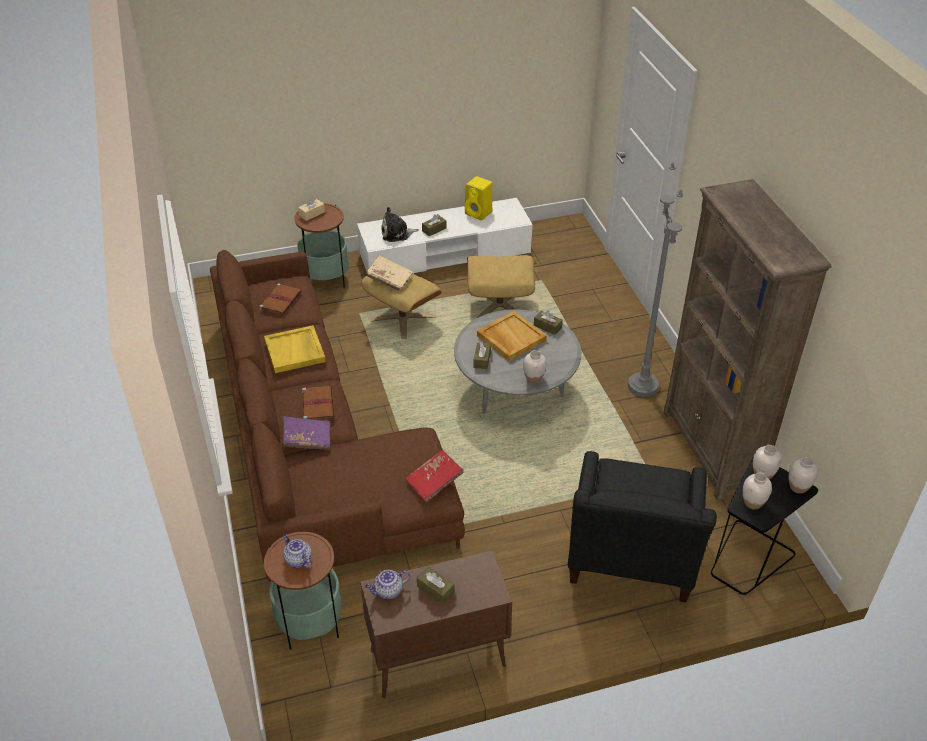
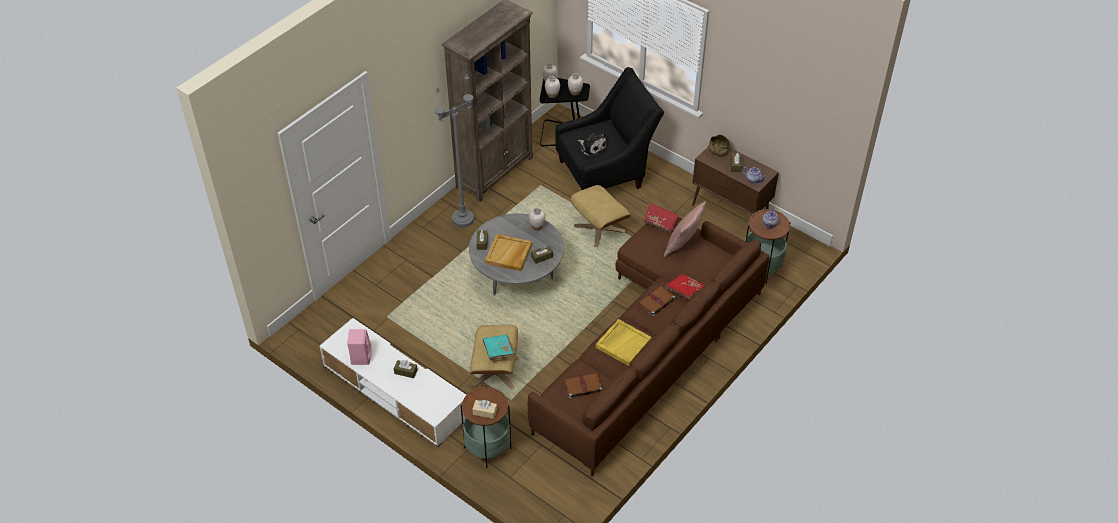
camera: 125 degrees left, 5 degrees up
purple book [283,416,330,450] -> red book [665,274,705,300]
beige book [366,255,413,291] -> turquoise book [482,335,515,360]
plush toy [381,207,419,242] -> plush toy moved to [578,131,607,158]
yellow speaker [464,176,492,220] -> pink speaker [347,329,371,365]
beige ottoman [467,255,535,318] -> beige ottoman moved to [571,185,631,247]
none -> pink pillow [664,201,707,257]
none -> beige bowl [708,135,731,157]

